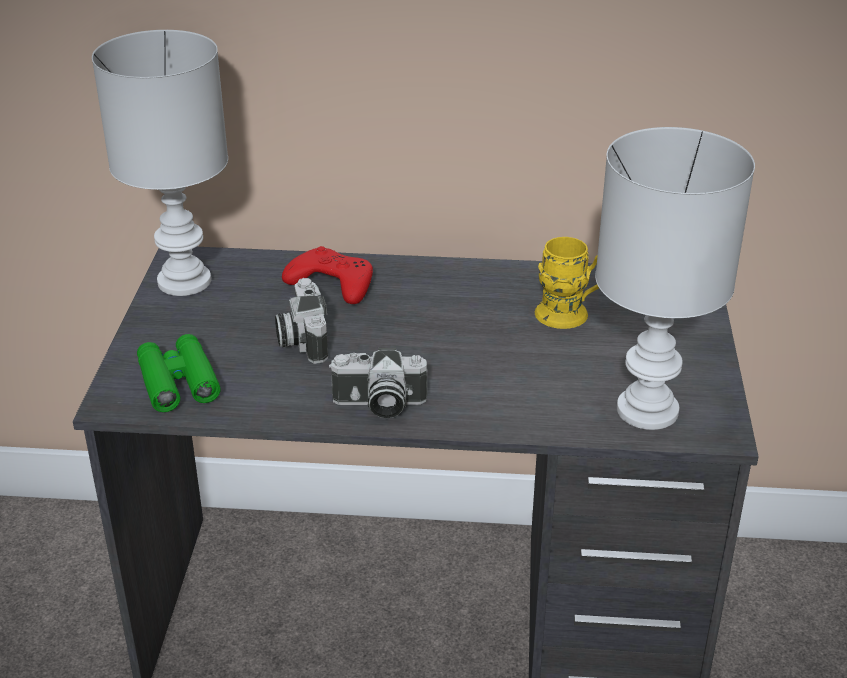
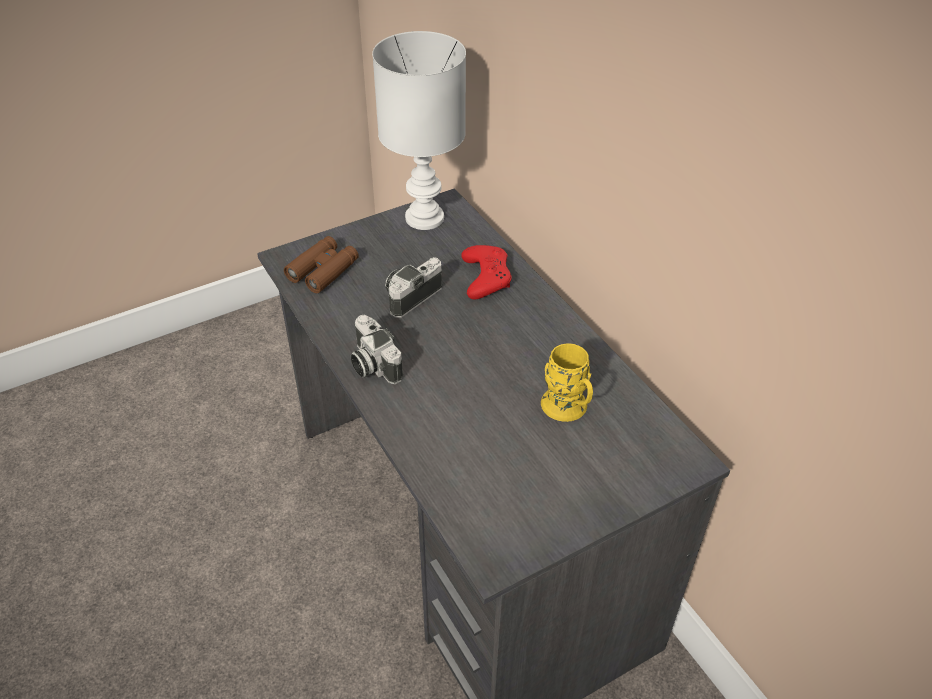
camera: 55 degrees right, 10 degrees up
green binoculars [137,334,221,412] -> brown binoculars [284,236,359,293]
white table lamp [595,127,755,430] -> none

